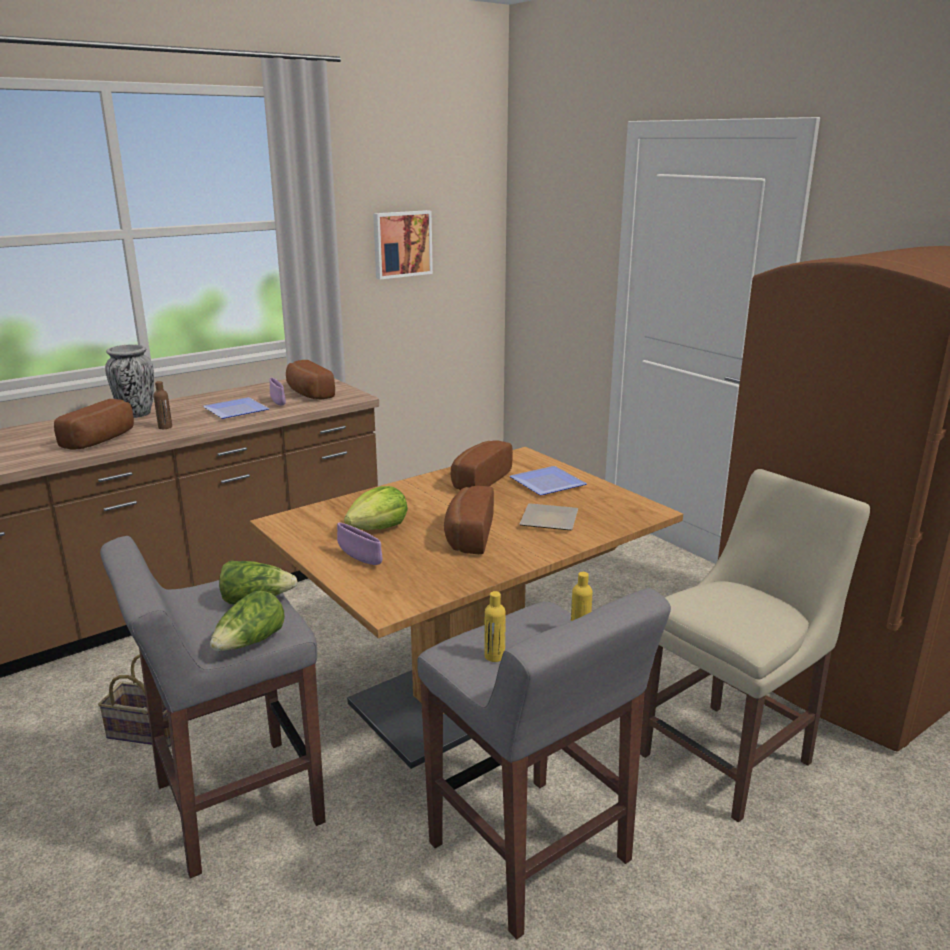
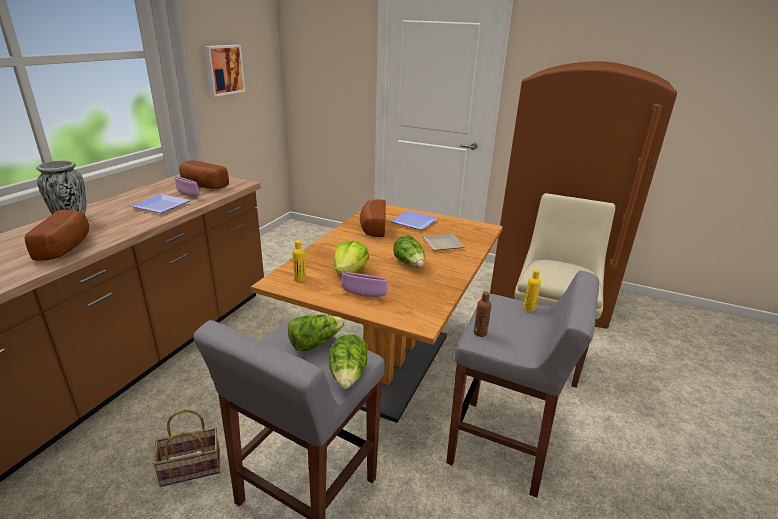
camera: 30 degrees left, 5 degrees up
brown bottle [153,381,172,429] -> brown bottle moved to [474,291,491,337]
bread [444,486,494,554] -> lettuce [393,235,425,267]
yellow bottle [484,591,506,662] -> yellow bottle moved to [292,240,306,282]

